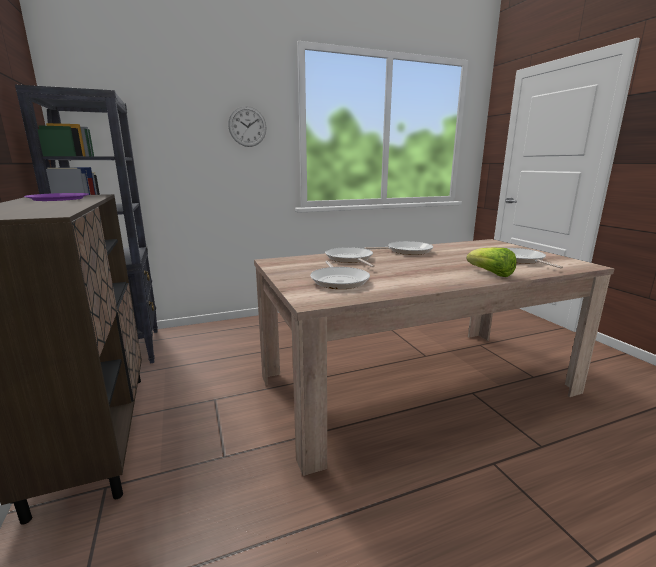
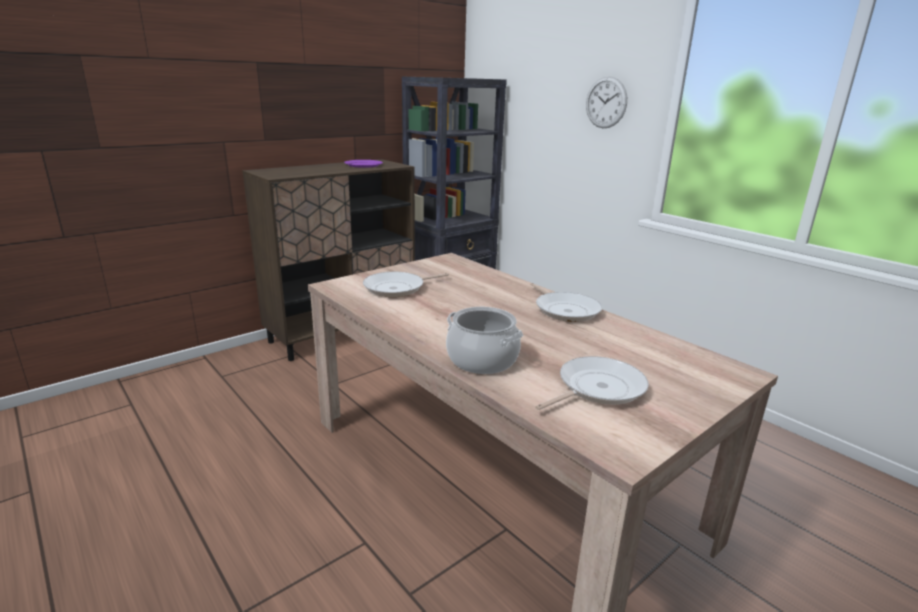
camera: 70 degrees right, 5 degrees up
frying pan [325,247,375,267] -> none
lettuce [466,247,516,277] -> cooking pot [446,307,523,374]

